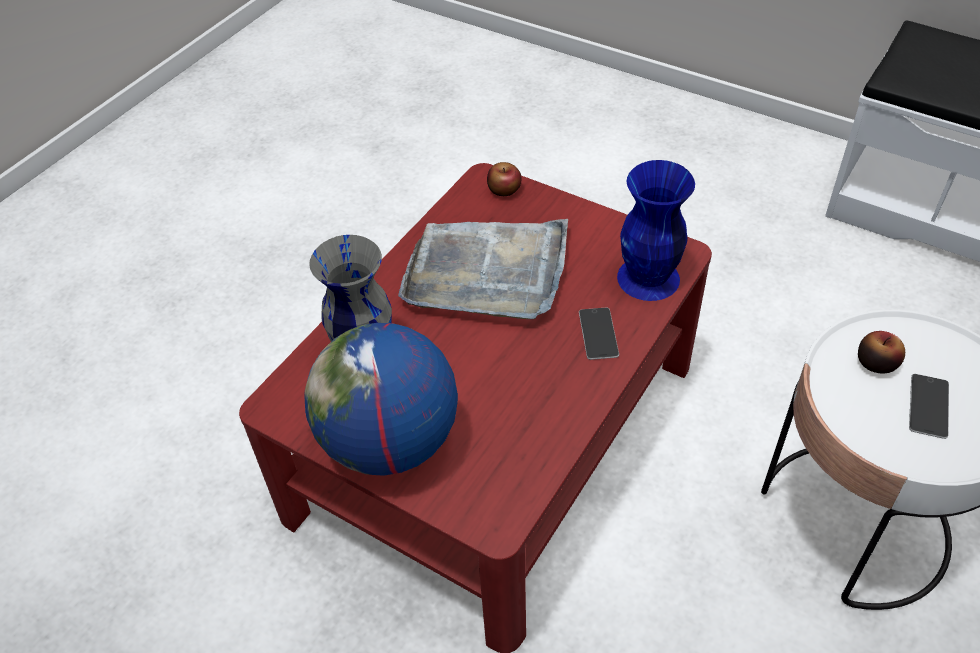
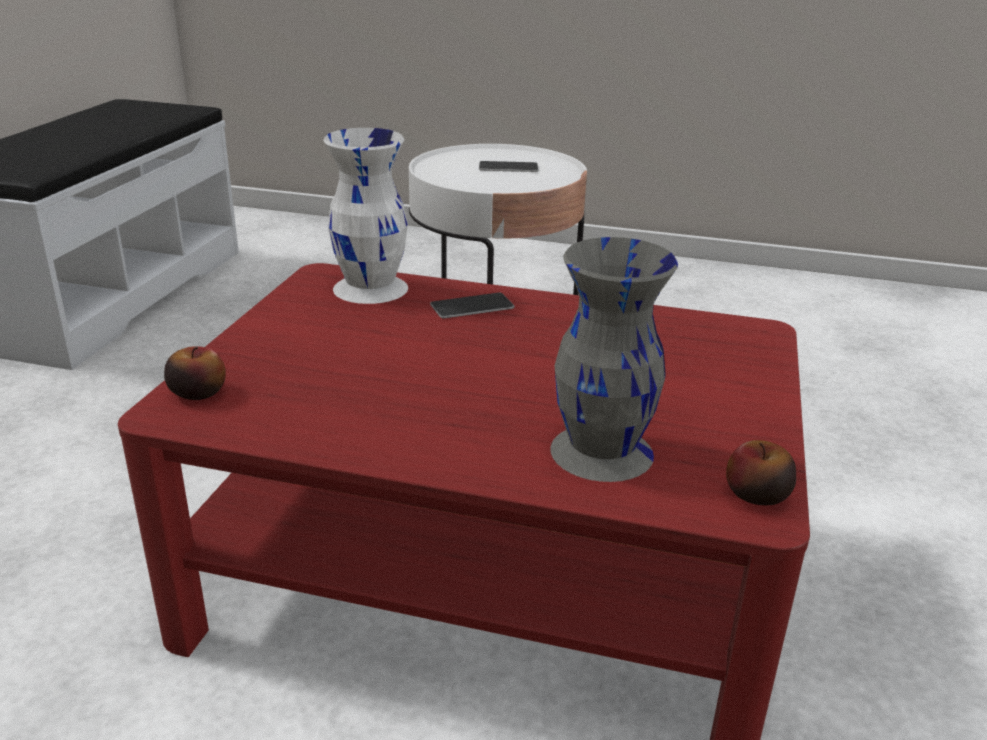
camera: 110 degrees left, 20 degrees down
globe [304,323,458,476] -> none
grey tray [398,219,568,319] -> none
blue vase [617,160,695,301] -> white vase [324,128,408,304]
apple [858,331,905,374] -> apple moved to [726,440,796,505]

